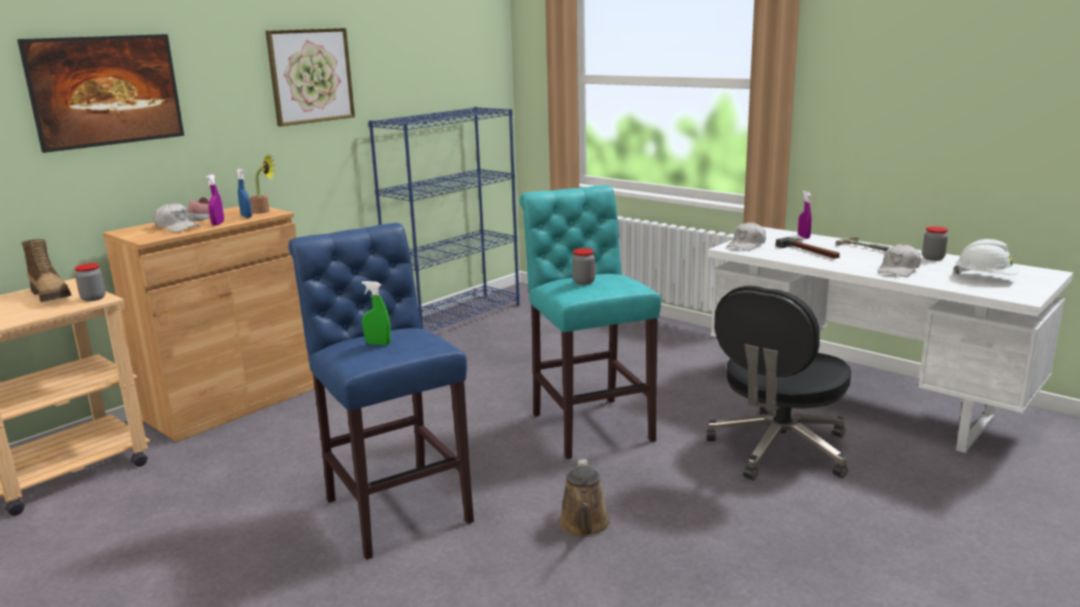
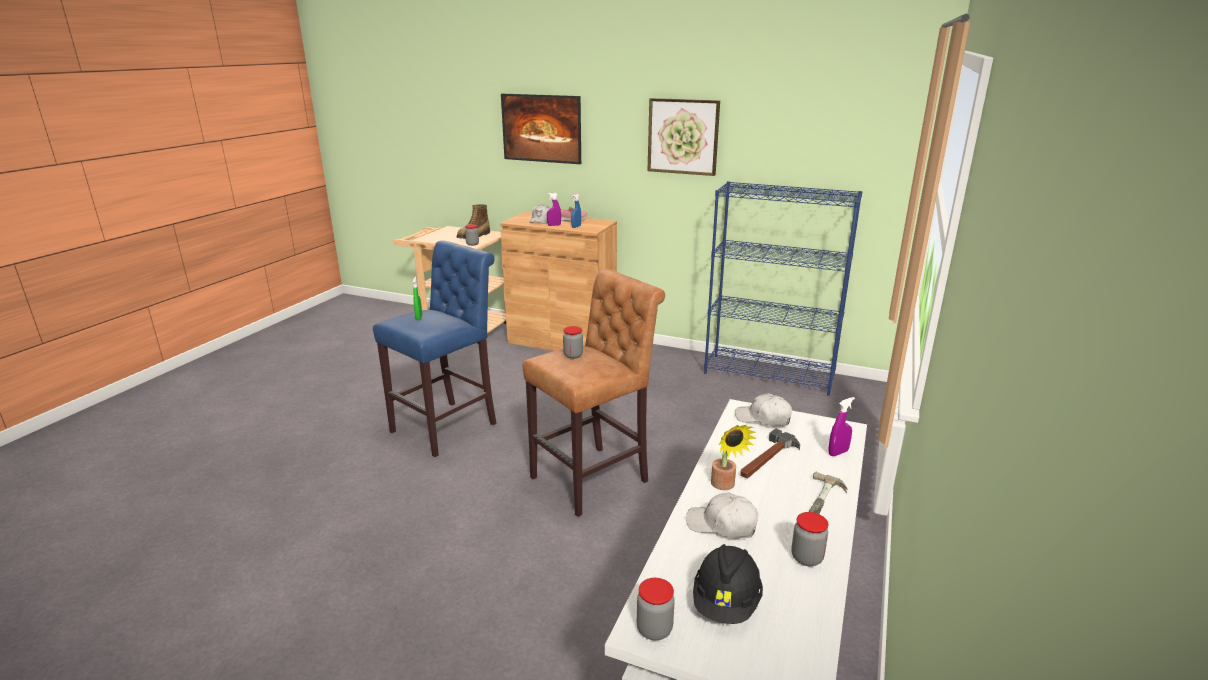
camera: 70 degrees right, 5 degrees up
potted plant [250,155,275,214] -> potted plant moved to [711,425,757,490]
turquoise stool [520,185,661,459] -> brown stool [522,269,665,517]
brown watering can [559,459,610,537] -> none
black office chair [706,286,851,480] -> none
white hard hat [954,239,1020,275] -> black hard hat [693,544,763,624]
none -> jar [637,578,675,641]

